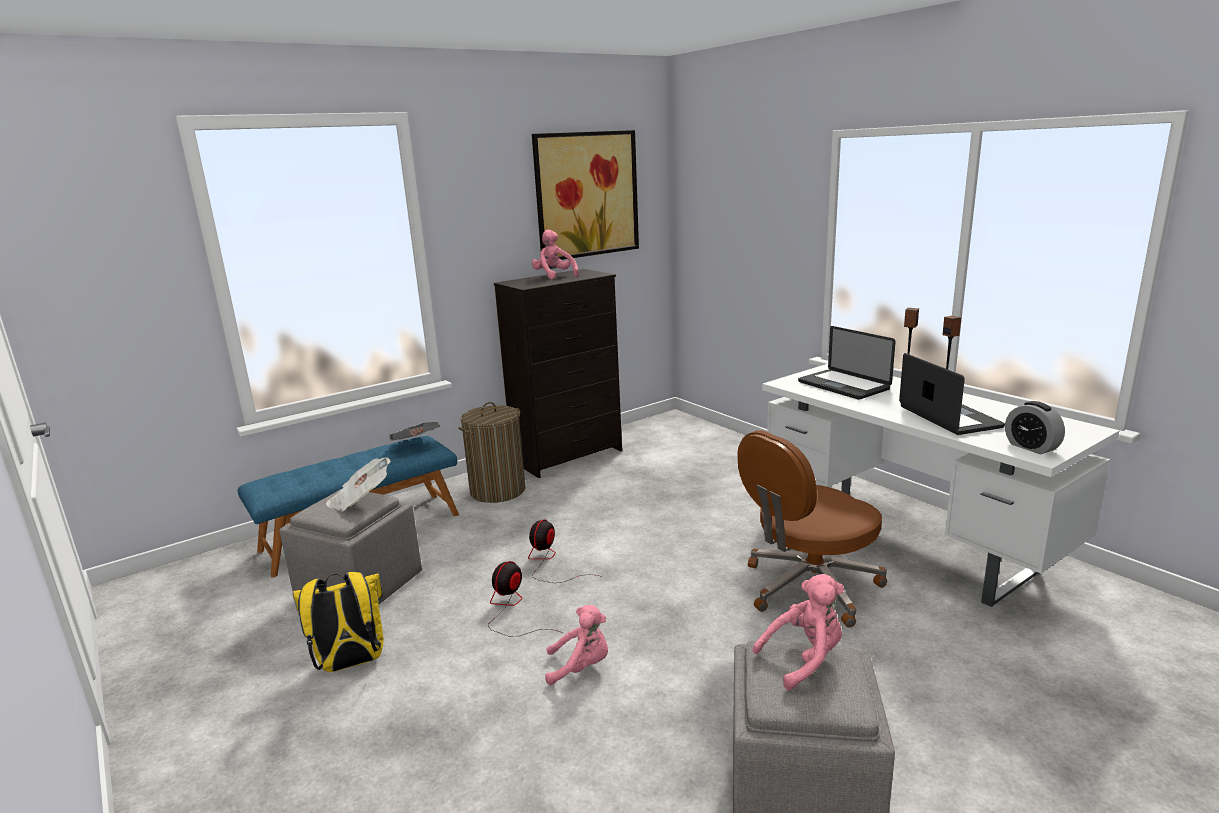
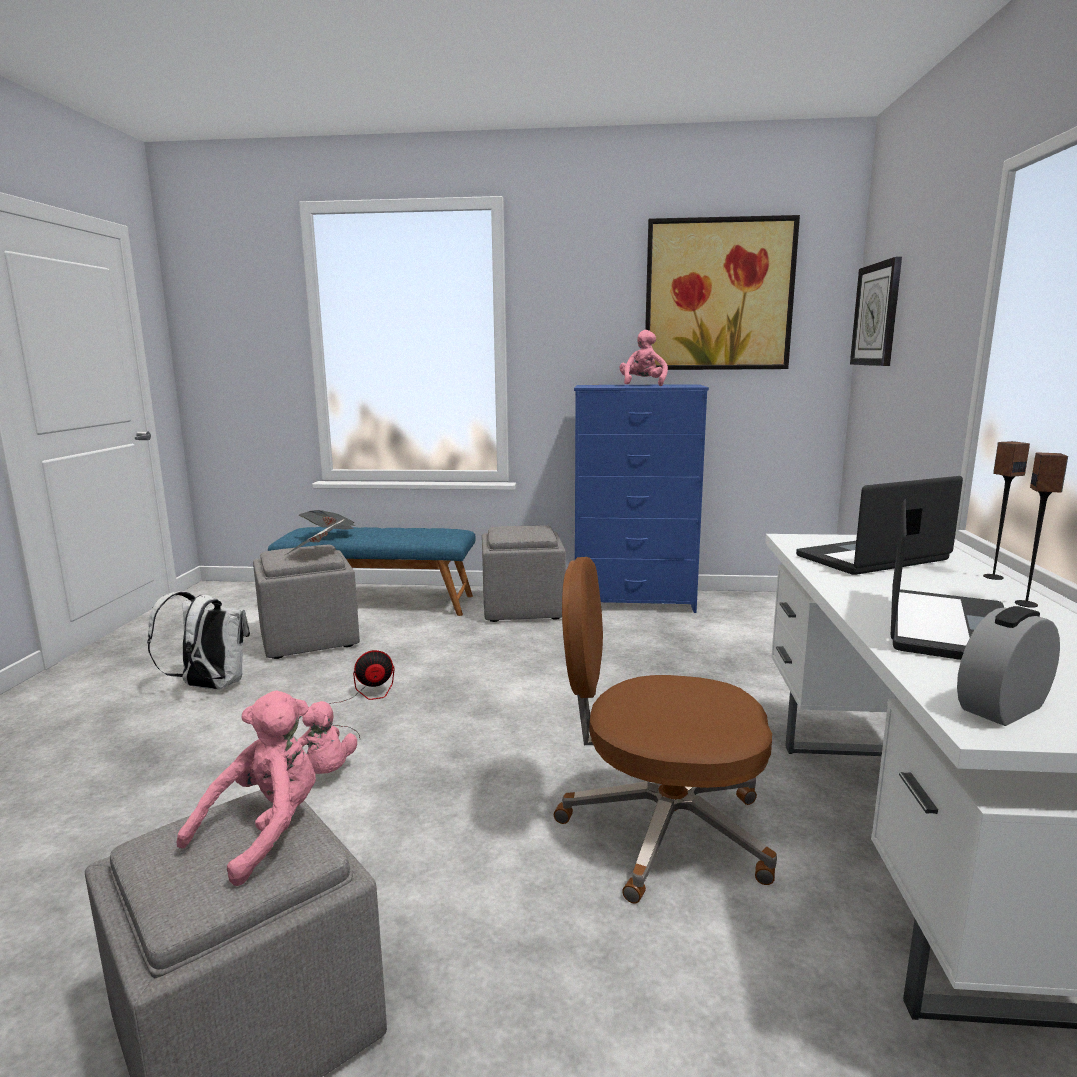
camera: 40 degrees right, 5 degrees down
yellow backpack [293,572,384,672] -> white backpack [147,591,250,690]
newspaper [390,422,440,440] -> newspaper moved to [299,510,355,530]
laundry basket [458,402,525,503] -> grey ottoman [482,525,566,622]
black dresser [494,269,622,478] -> blue dresser [574,384,709,613]
fan [528,519,602,583] -> none
pink plush toy [752,574,844,690] -> pink plush toy turned 75 degrees counterclockwise [177,690,316,886]
laptop [798,326,896,400] -> laptop turned 60 degrees clockwise [796,476,963,575]
alarm clock [1005,401,1065,455] -> alarm clock turned 45 degrees clockwise [957,606,1060,726]
none -> wall clock [850,257,902,366]

